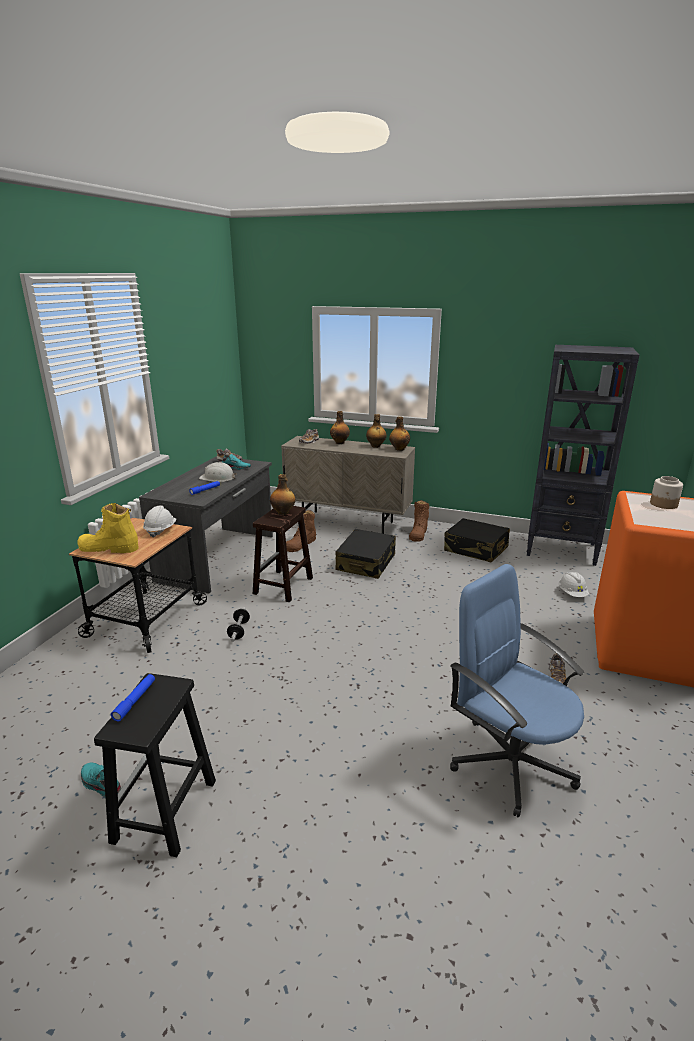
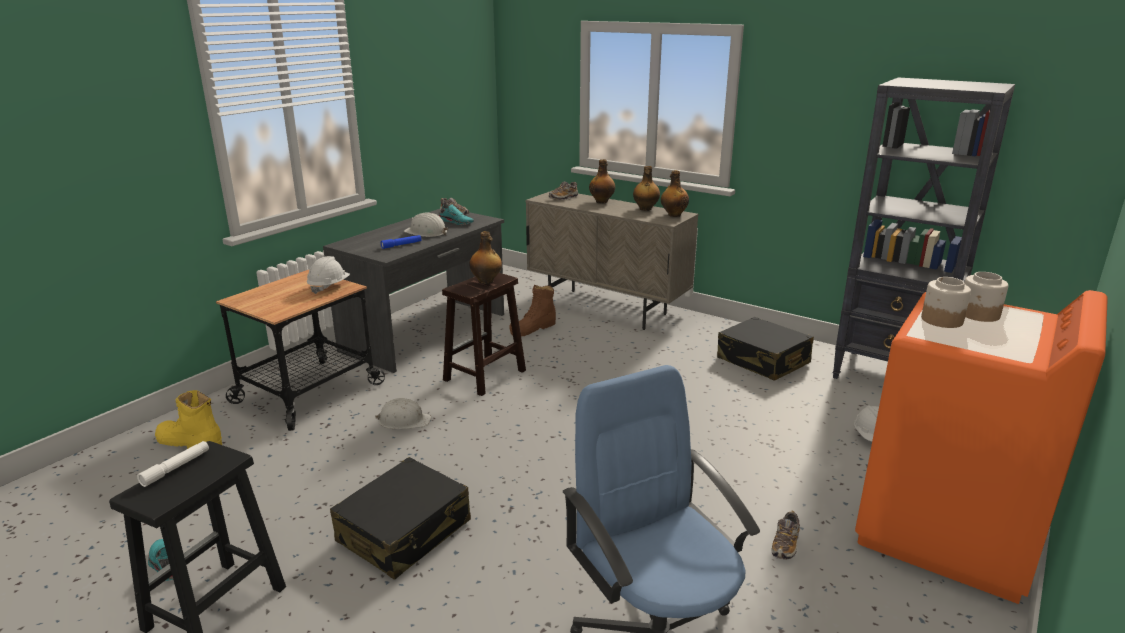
camera: 15 degrees right, 0 degrees up
yellow boot [78,503,139,553] -> yellow boot moved to [155,390,222,449]
blue flashlight [111,674,155,721] -> white flashlight [137,441,209,487]
dumbbell [227,607,250,642] -> white hard hat [375,398,432,429]
black suitcase [336,529,396,579] -> black suitcase moved to [330,457,471,579]
brown boot [409,500,429,542] -> none
none -> jar [921,277,971,328]

